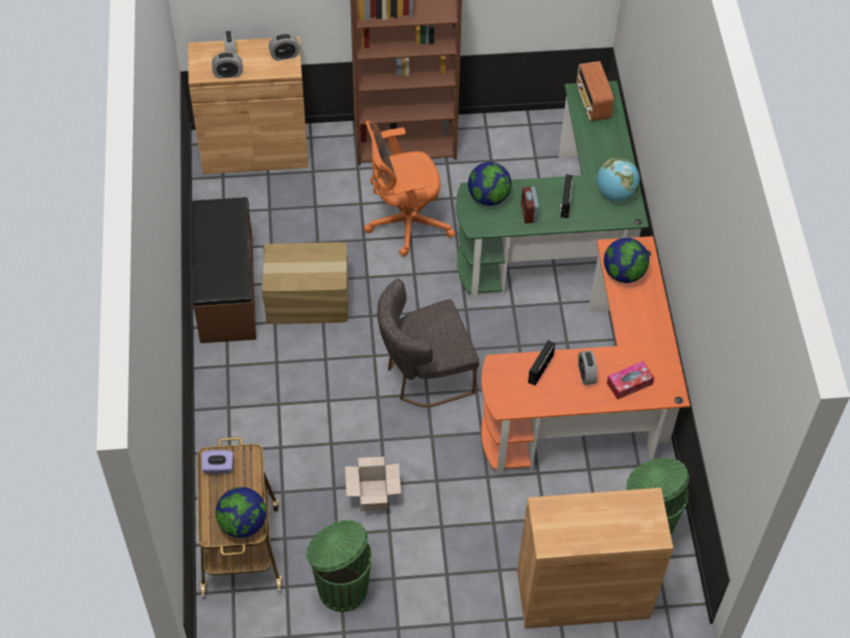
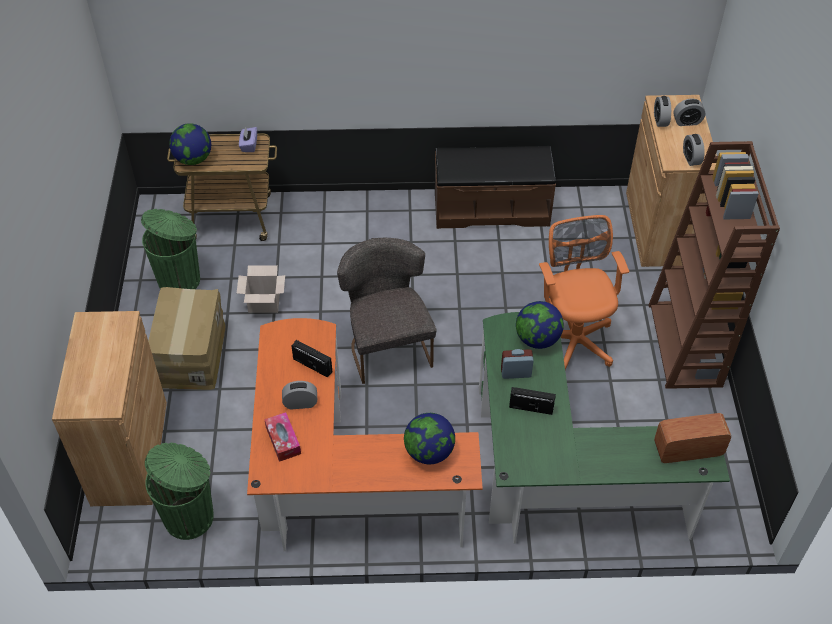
camera: 95 degrees right, 5 degrees down
cardboard box [261,242,348,324] -> cardboard box moved to [148,287,225,390]
globe [596,158,640,201] -> none

